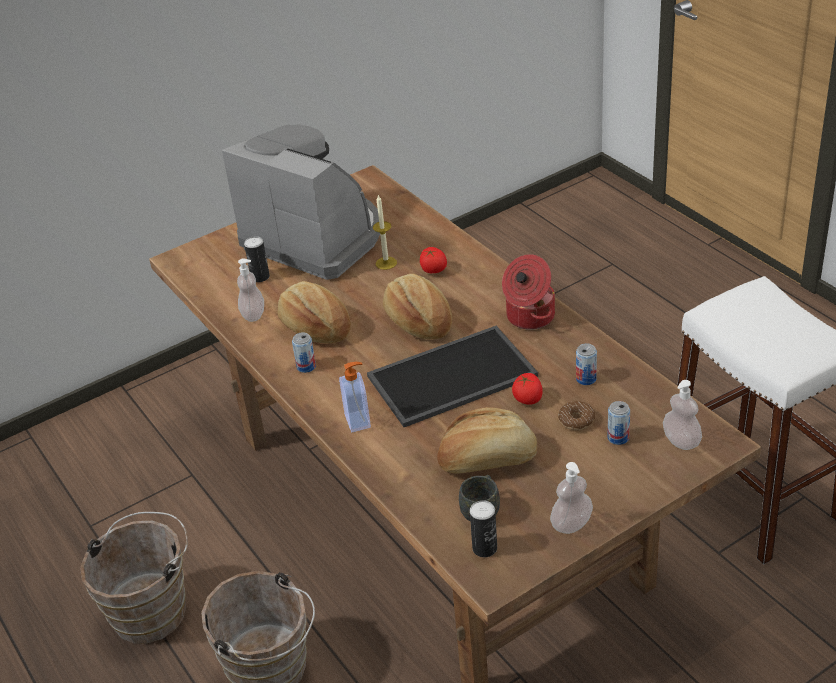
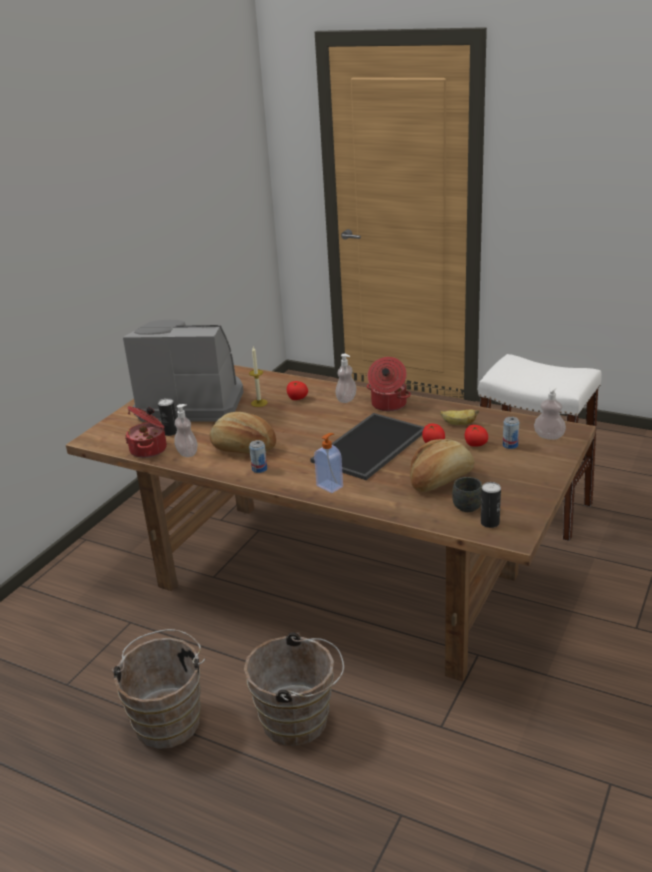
camera: 30 degrees left, 10 degrees down
bread [383,274,452,339] -> none
soap dispenser [550,462,593,534] -> soap dispenser moved to [335,354,357,403]
donut [558,401,595,430] -> tomato [465,425,488,447]
can [576,343,597,385] -> banana [440,409,479,425]
none -> cooking pot [125,406,167,458]

